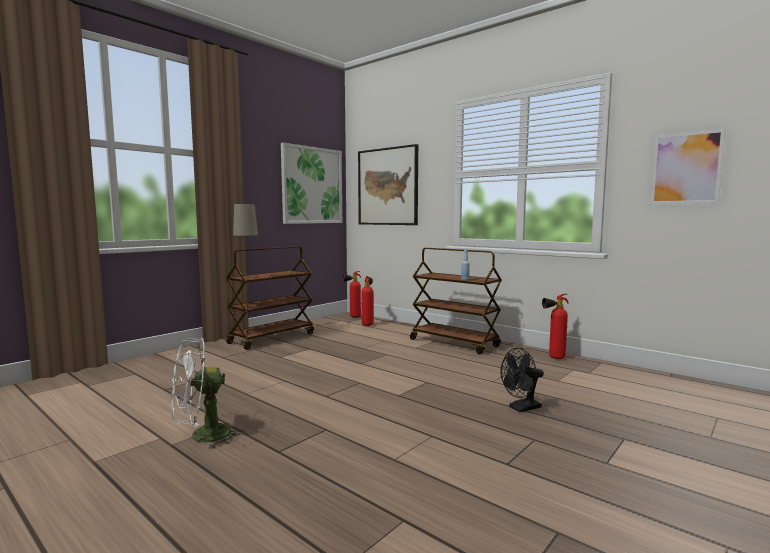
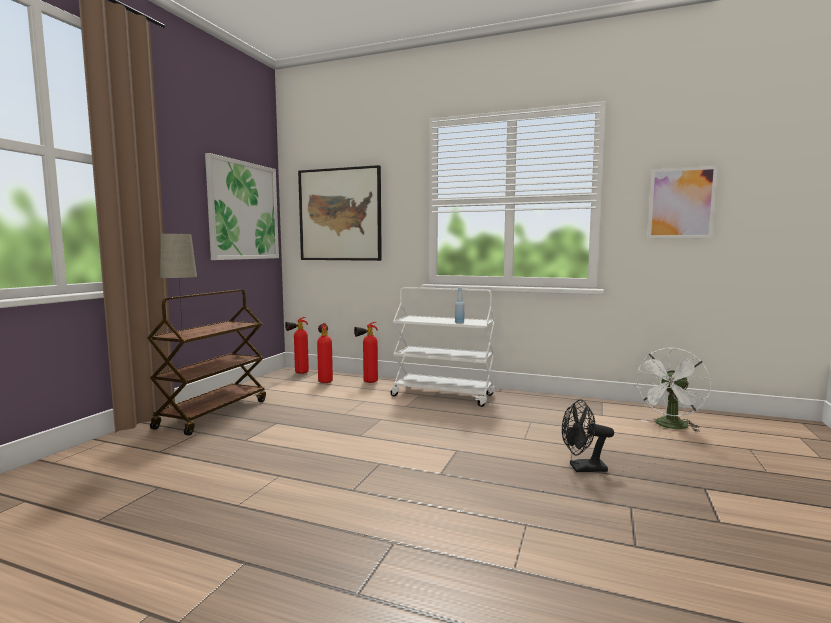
camera: 20 degrees left, 0 degrees up
white fan [171,338,244,449] -> white fan moved to [634,348,711,432]
brown cart [410,248,502,355] -> white cart [390,287,495,407]
black fan [500,348,544,412] -> black fan turned 45 degrees clockwise [562,400,614,472]
fire extinguisher [542,294,568,359] -> fire extinguisher moved to [354,322,378,383]

